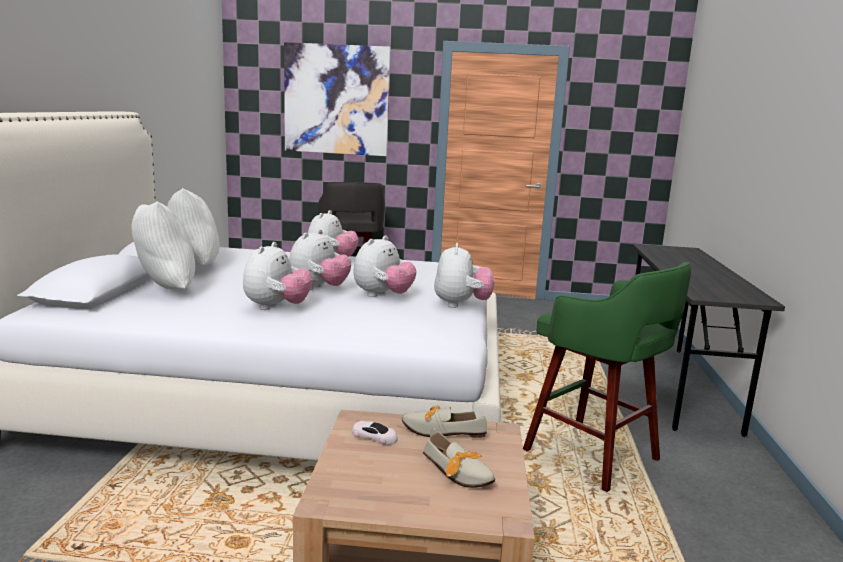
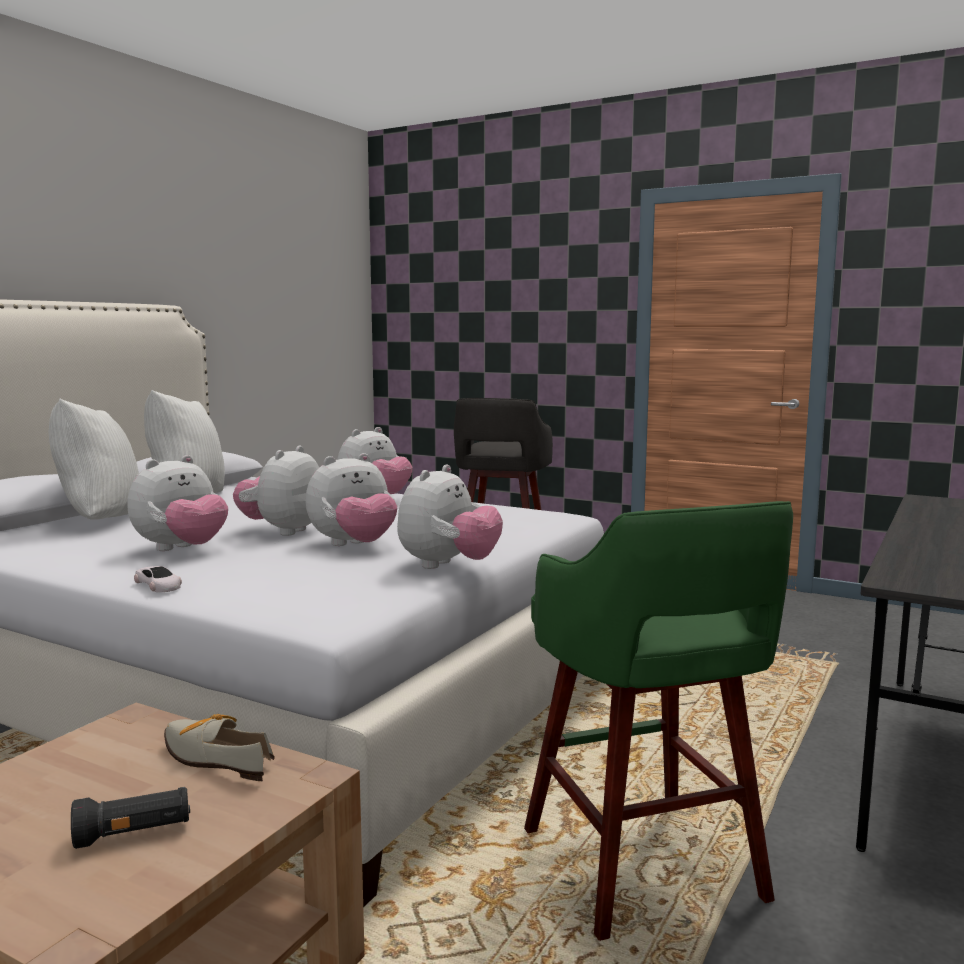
camera: 25 degrees right, 5 degrees down
picture [284,42,391,156] -> none
plush toy [289,229,351,290] -> plush toy turned 150 degrees clockwise [233,446,319,536]
white toy car [352,421,398,445] -> white toy car moved to [134,566,182,592]
shoe [423,427,495,488] -> black flashlight [71,787,190,849]

